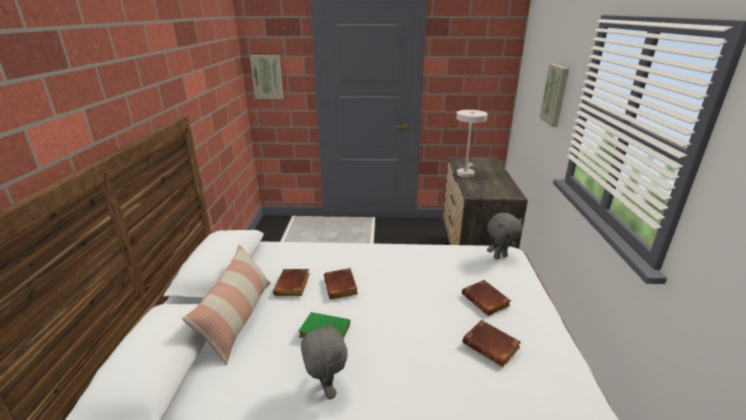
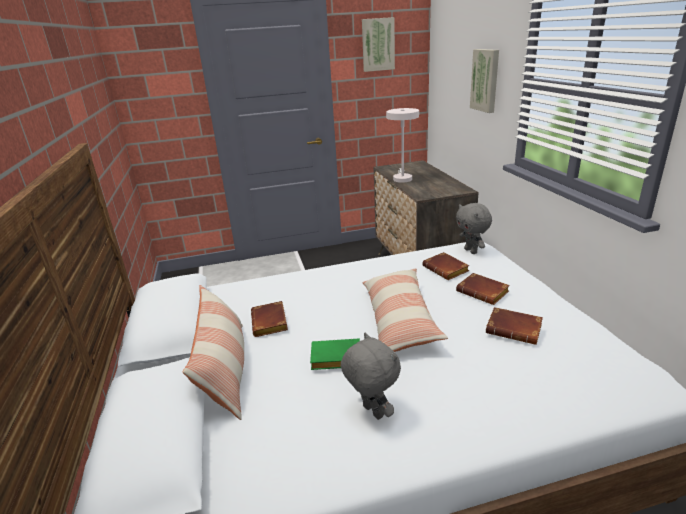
camera: 15 degrees left, 0 degrees up
picture [250,55,283,99] -> picture moved to [362,17,395,72]
brown book [324,268,358,300] -> brown book moved to [422,252,469,280]
grey plush toy [487,213,523,259] -> grey plush toy turned 105 degrees clockwise [456,203,492,254]
none -> pillow [362,268,448,352]

